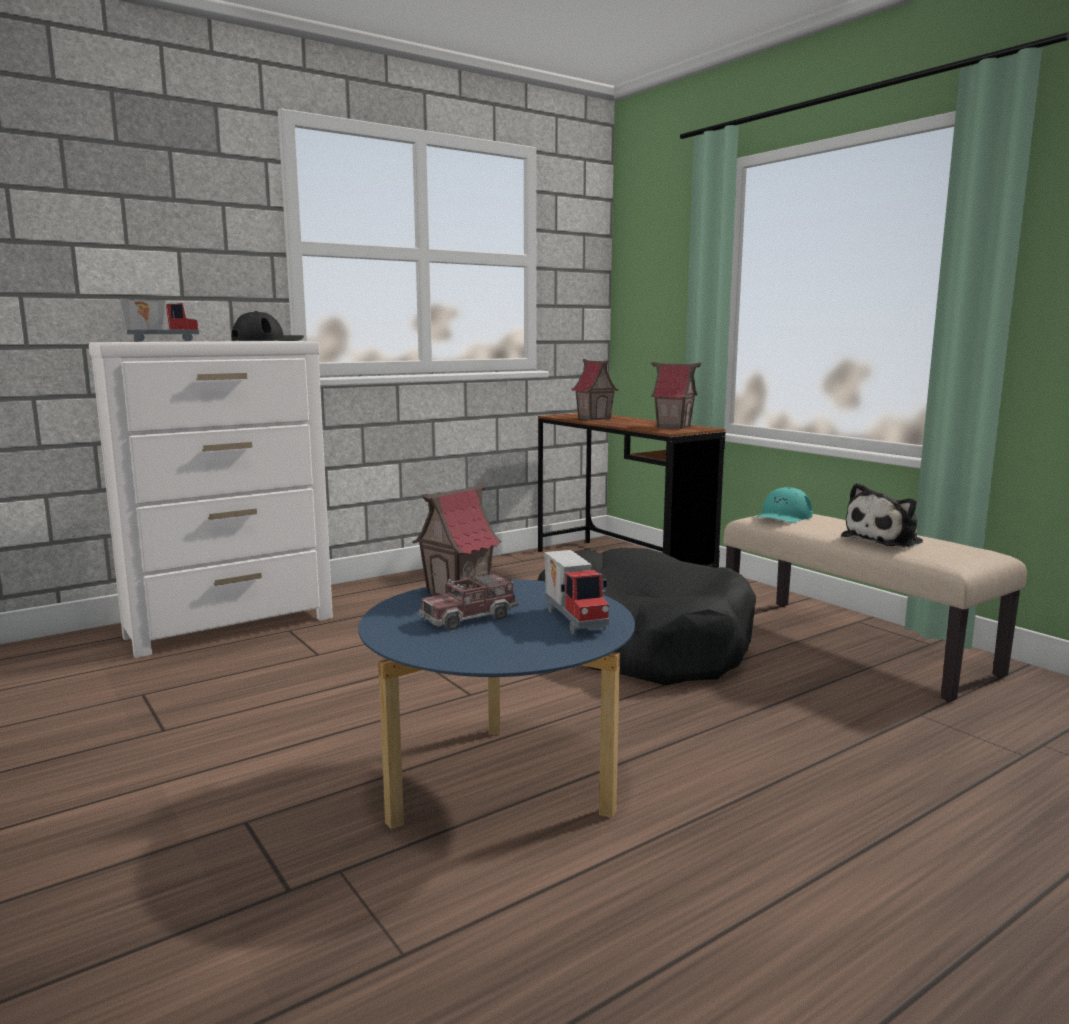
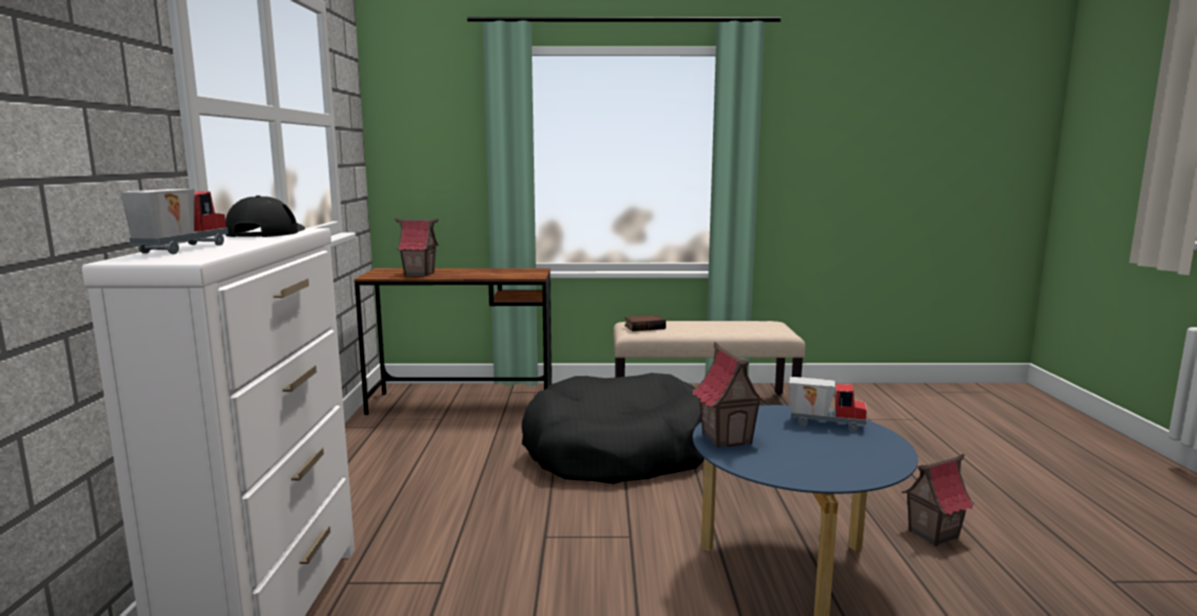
camera: 55 degrees left, 0 degrees up
toy truck [419,571,519,630] -> none
toy house [651,362,701,429] -> toy house moved to [902,454,975,546]
turquoise cap [755,487,813,523] -> book [624,315,666,331]
plush toy [841,483,923,548] -> none

